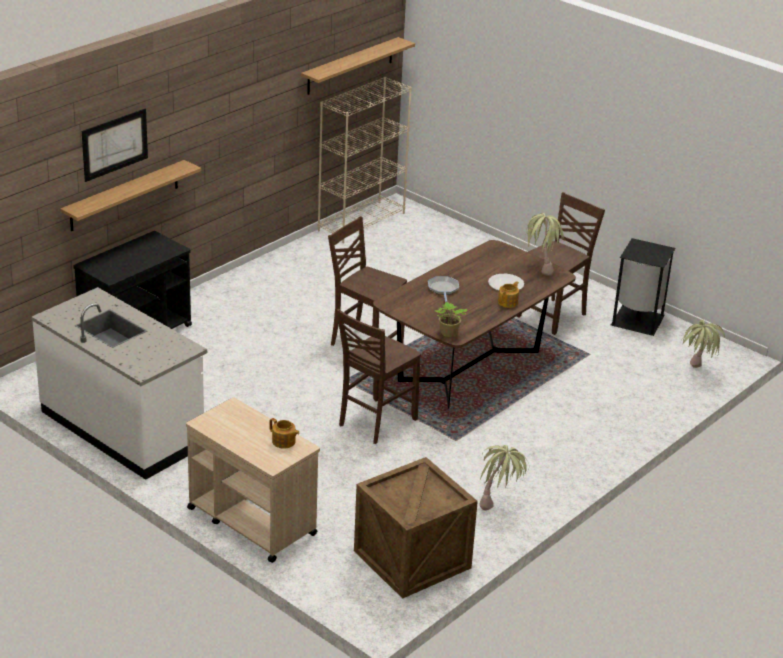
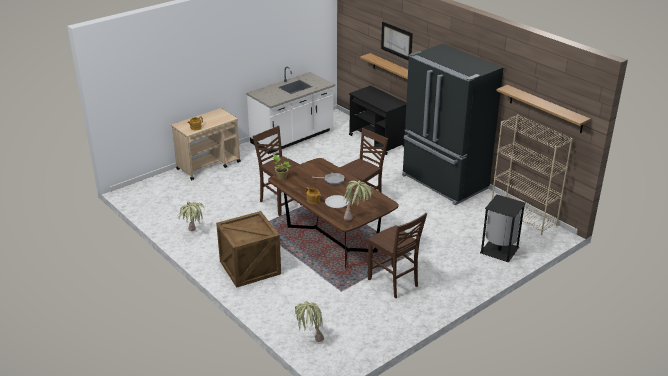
camera: 100 degrees right, 0 degrees up
crate [354,457,478,599] -> crate moved to [216,211,281,288]
black trash can [611,238,675,336] -> black trash can moved to [480,194,526,263]
none -> black fridge [402,44,504,205]

